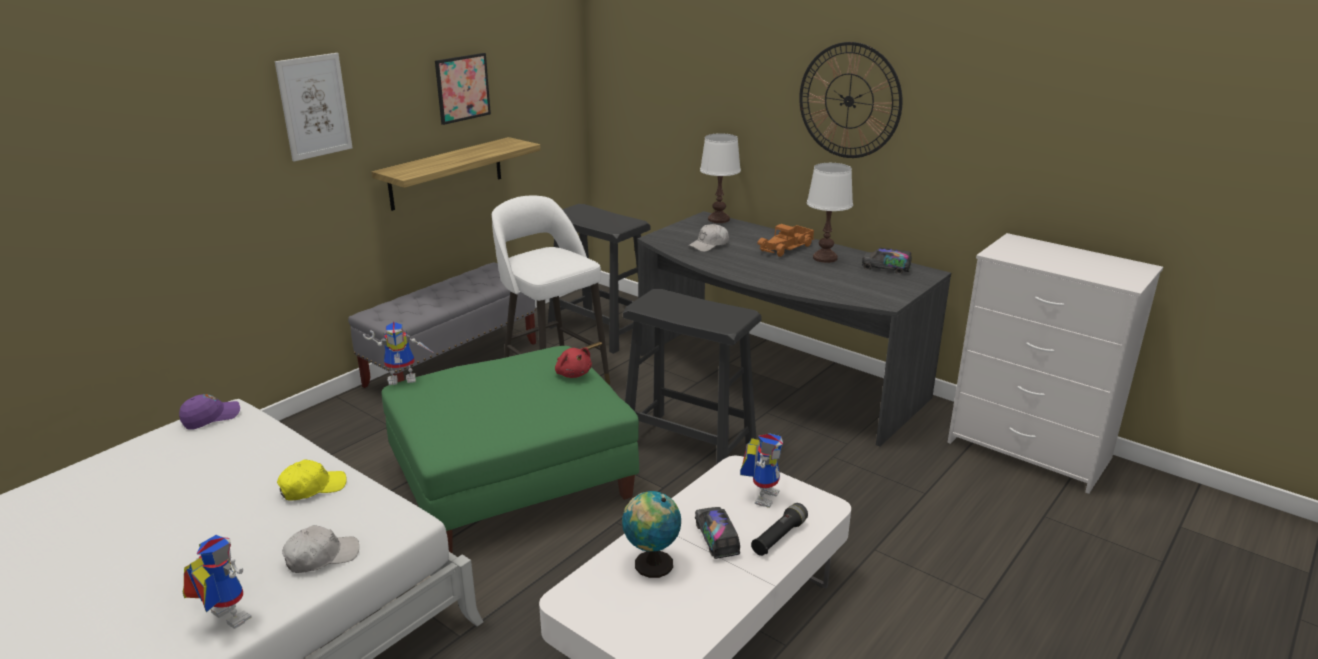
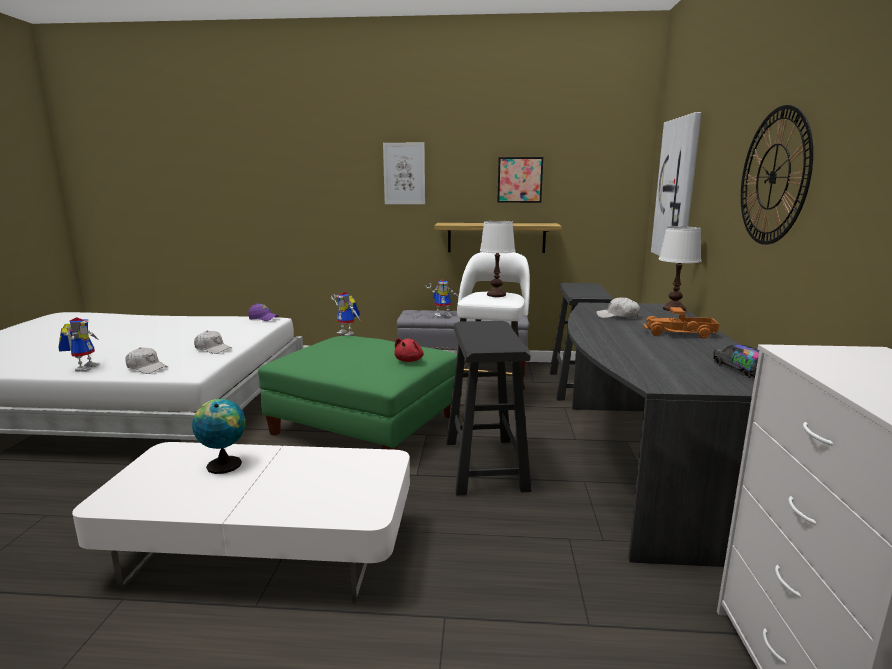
camera: 55 degrees right, 10 degrees down
yellow cap [277,459,347,501] -> white cap [194,331,232,354]
toy truck [695,507,740,559] -> none
toy robot [740,433,783,508] -> toy robot moved to [425,279,459,317]
black flashlight [751,503,808,556] -> none
white table lamp [807,163,853,263] -> white table lamp moved to [480,221,515,297]
none -> picture [651,112,702,264]

